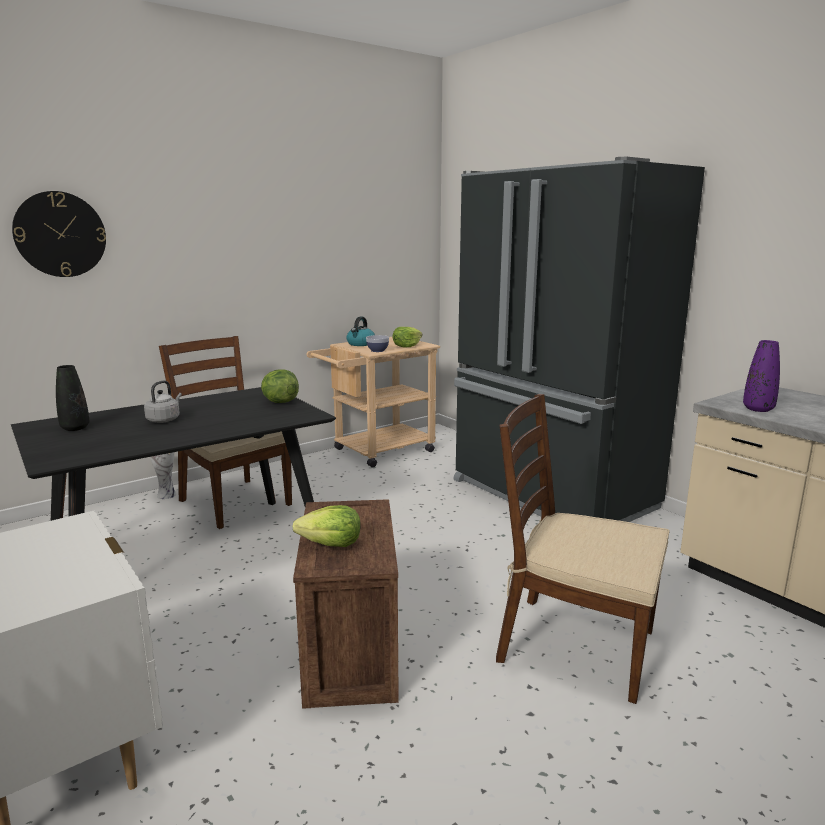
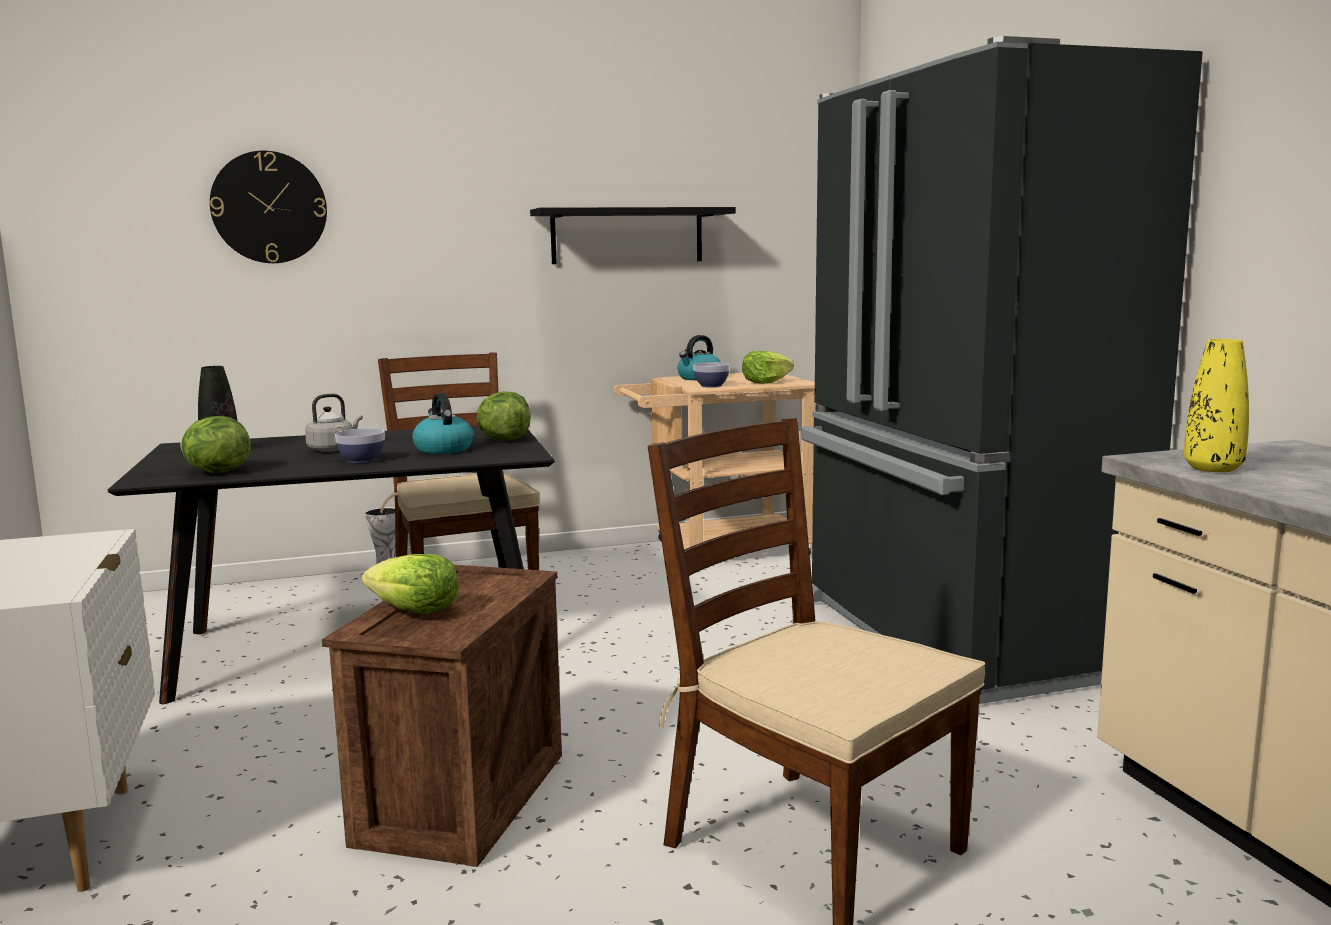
camera: 20 degrees right, 5 degrees down
purple vase [743,340,780,412] -> yellow vase [1184,339,1249,472]
none -> lettuce [180,416,251,473]
none -> bowl [335,428,385,463]
none -> kettle [412,393,474,454]
none -> black shelf [530,207,736,264]

